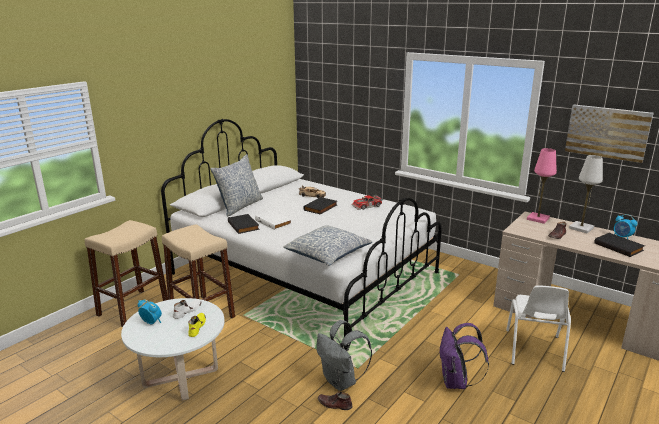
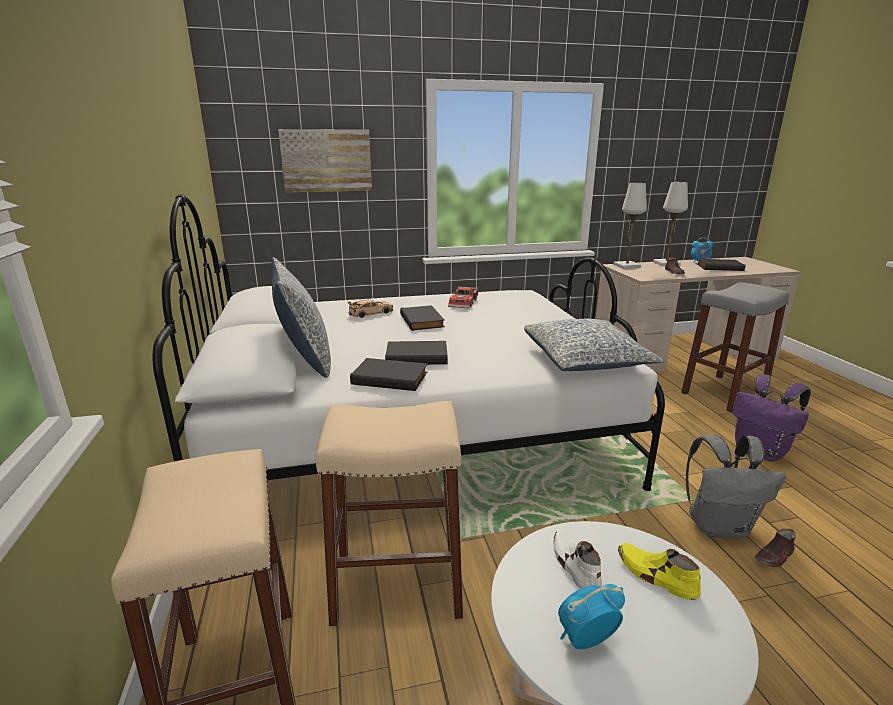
camera: 50 degrees left, 0 degrees up
white book [255,211,292,230] -> black book [385,341,448,365]
white chair [506,285,571,372] -> grey stool [681,282,789,413]
pink table lamp [527,148,557,224] -> white table lamp [613,183,647,269]
picture [565,105,654,163] -> picture moved to [278,129,372,192]

